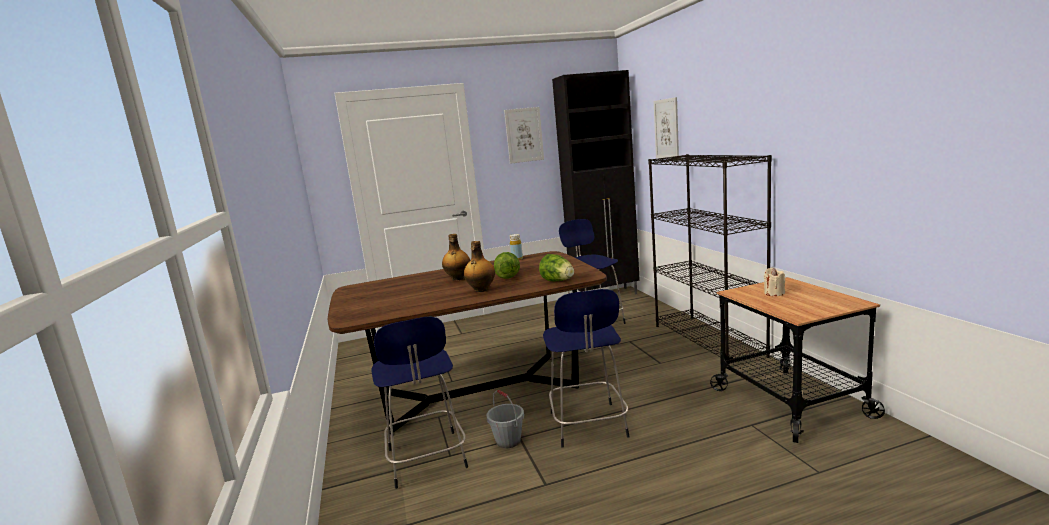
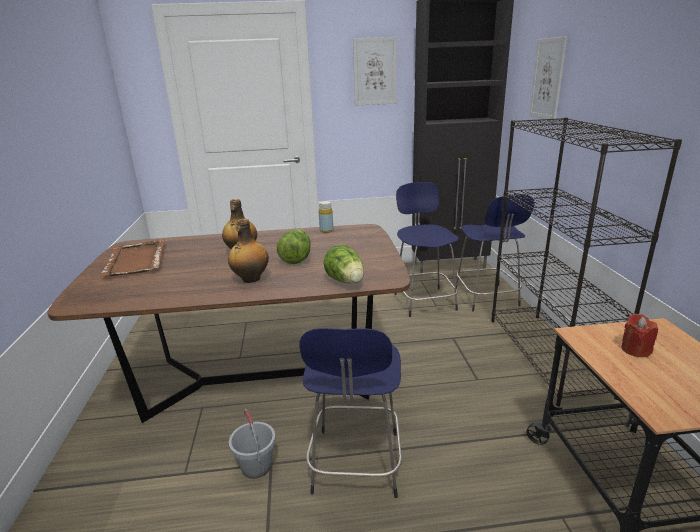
camera: 10 degrees right, 10 degrees up
blue stool [372,316,468,489] -> blue stool moved to [456,195,535,311]
beige candle [764,268,785,296] -> red candle [621,314,658,357]
none -> brown tray [100,239,165,276]

